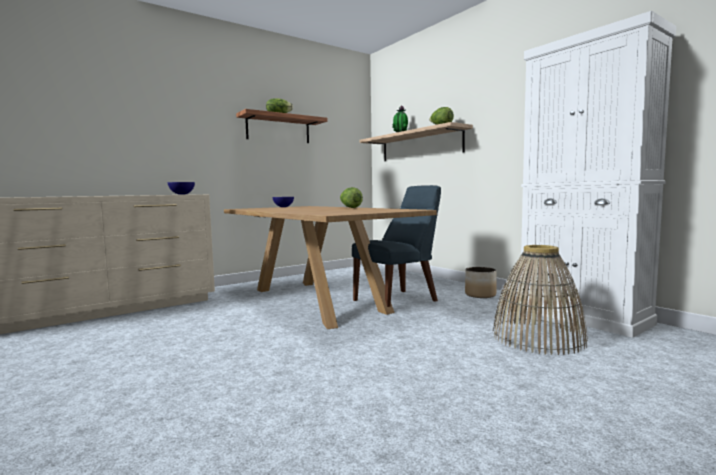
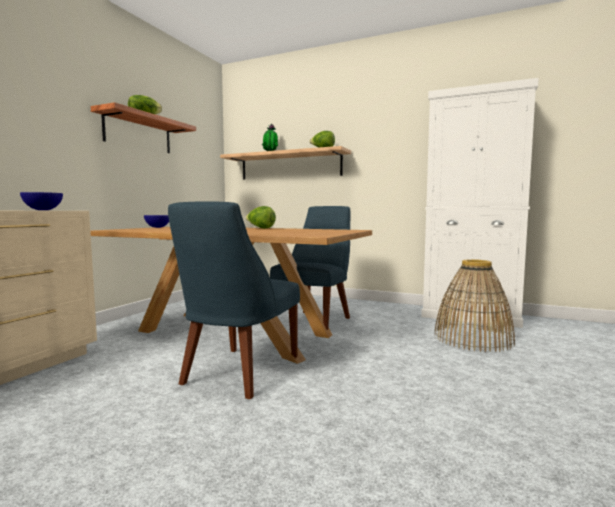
camera: 30 degrees left, 0 degrees up
planter [465,267,496,298] -> none
none -> blue chair [168,201,300,399]

